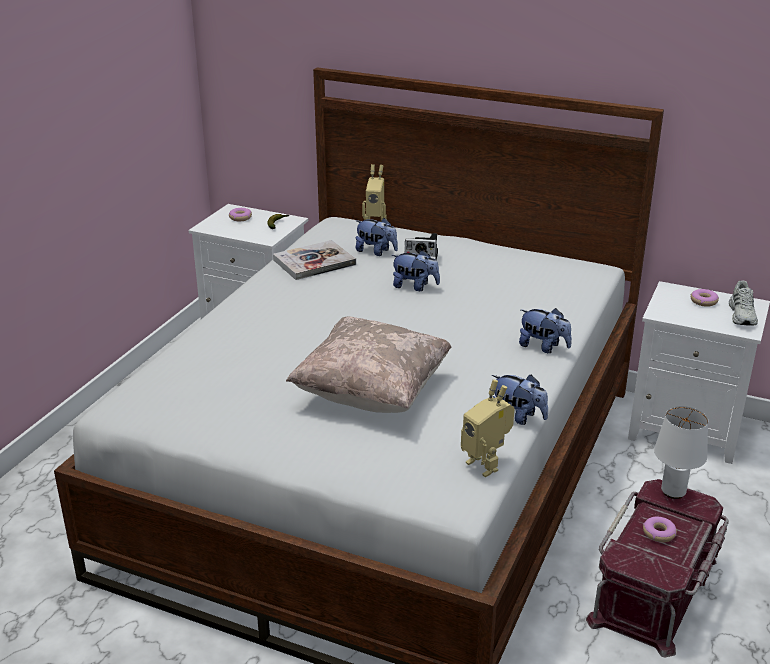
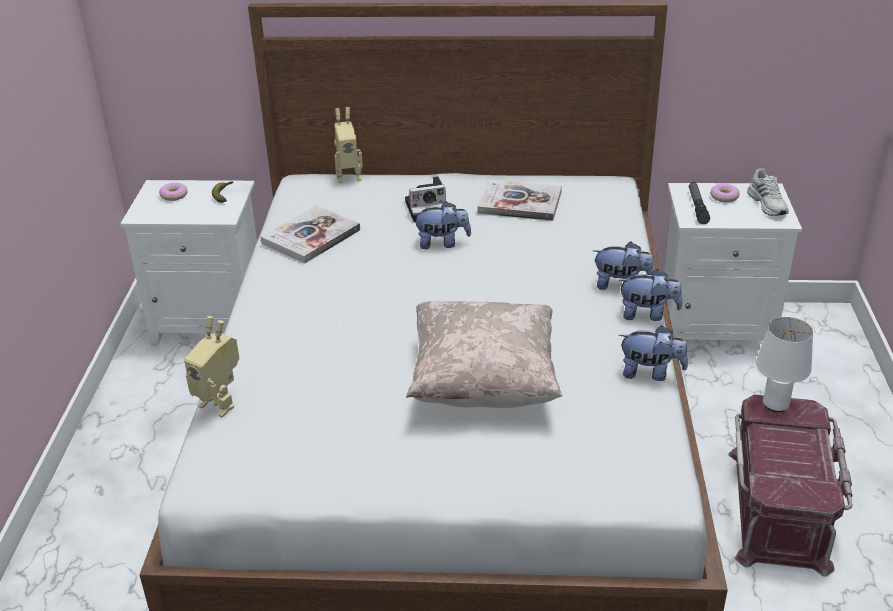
camera: 20 degrees left, 5 degrees up
plush toy [356,218,398,256] -> plush toy moved to [618,269,682,321]
toy robot [461,379,515,477] -> toy robot moved to [184,316,239,417]
donut [643,517,677,542] -> none
none -> book [478,179,562,221]
none -> flashlight [689,182,710,224]

